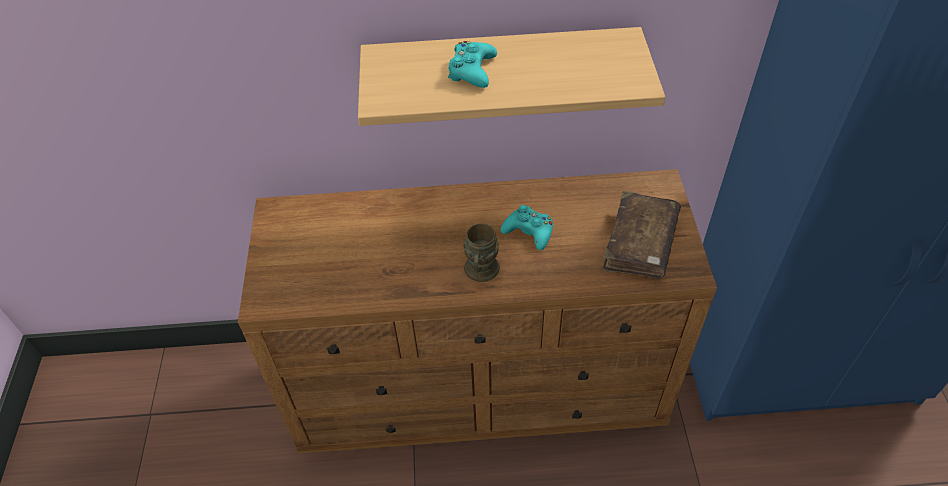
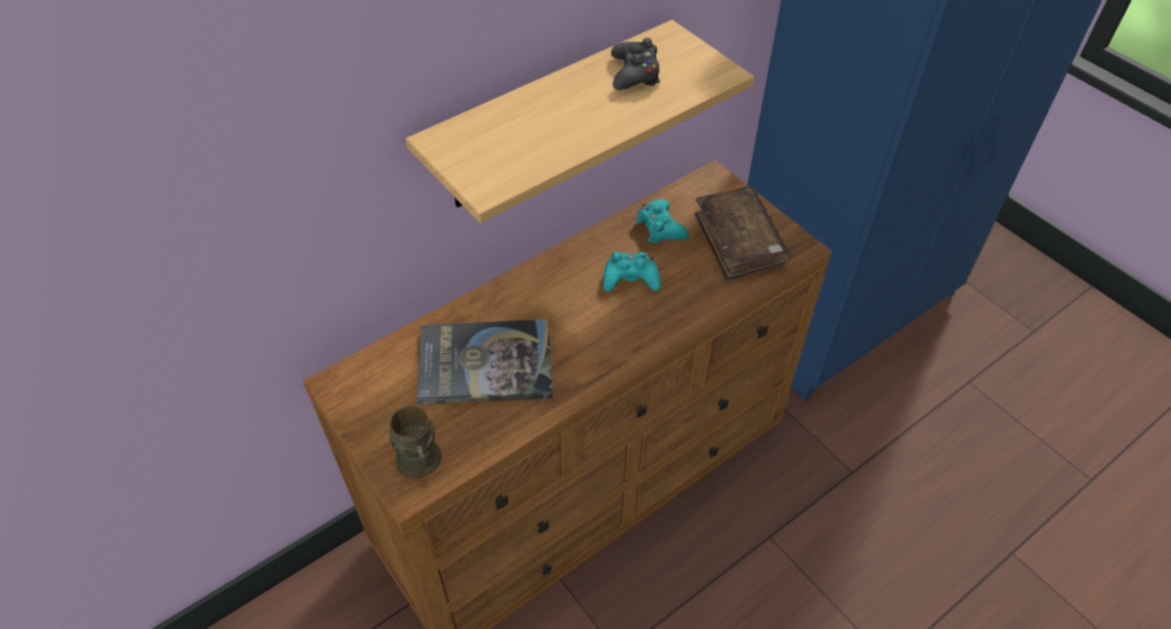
camera: 35 degrees left, 0 degrees up
turquoise game controller [448,41,497,88] -> turquoise game controller moved to [636,199,689,243]
brown mug [463,223,500,282] -> brown mug moved to [389,406,442,478]
none -> book [417,319,553,405]
none -> black game controller [611,38,660,90]

